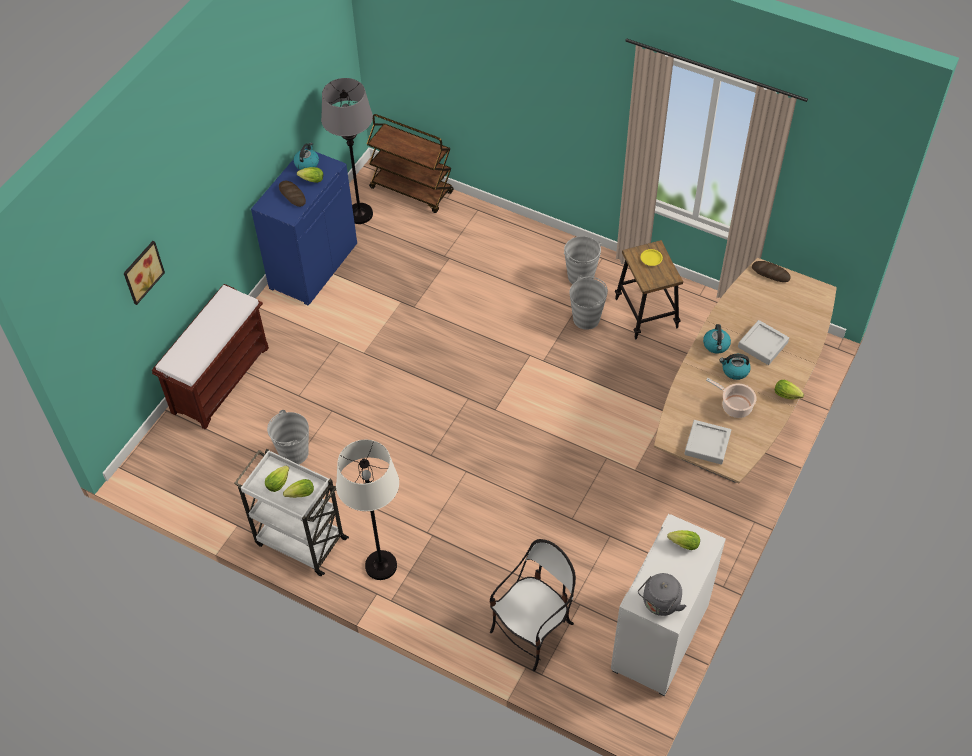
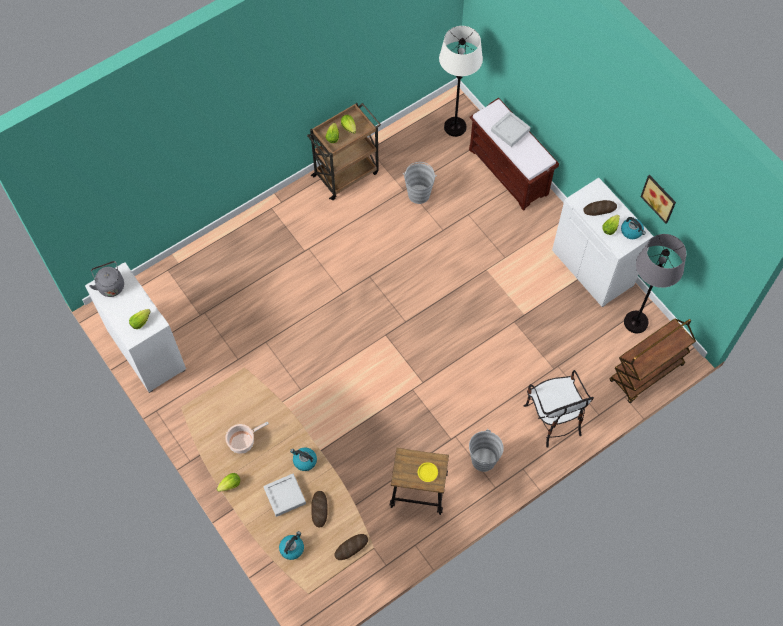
camera: 115 degrees right, 10 degrees up
picture [124,241,165,305] -> picture moved to [641,175,676,223]
white cart [234,449,349,576] -> brown cart [307,103,381,200]
blue cabinet [251,148,357,305] -> white cabinet [552,178,653,307]
white floor lamp [336,439,399,580] -> white floor lamp moved to [439,26,483,137]
chair [489,539,576,671] -> chair moved to [523,370,594,448]
grey bucket [569,276,608,330] -> none
grey tray [684,420,731,465] -> grey tray moved to [491,111,530,147]
kettle [719,354,751,380] -> kettle moved to [279,531,304,560]
none -> bread [311,491,328,527]

